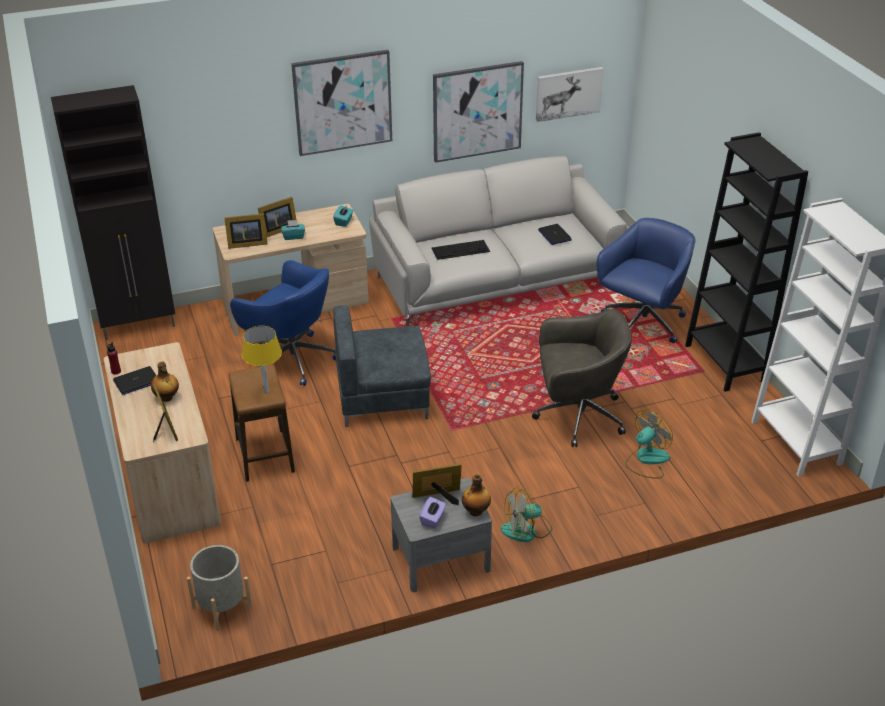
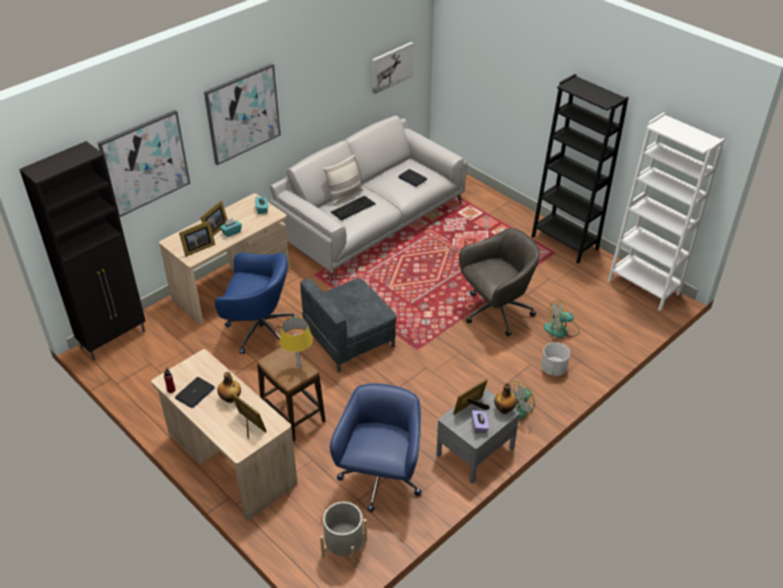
camera: 25 degrees left, 5 degrees up
picture [433,61,524,163] -> picture moved to [97,110,190,217]
blue office chair [597,218,696,343] -> blue office chair moved to [330,383,422,513]
fan [625,409,673,479] -> fan turned 120 degrees counterclockwise [544,299,580,338]
none -> pillow [323,155,363,206]
none -> white planter [541,342,570,376]

